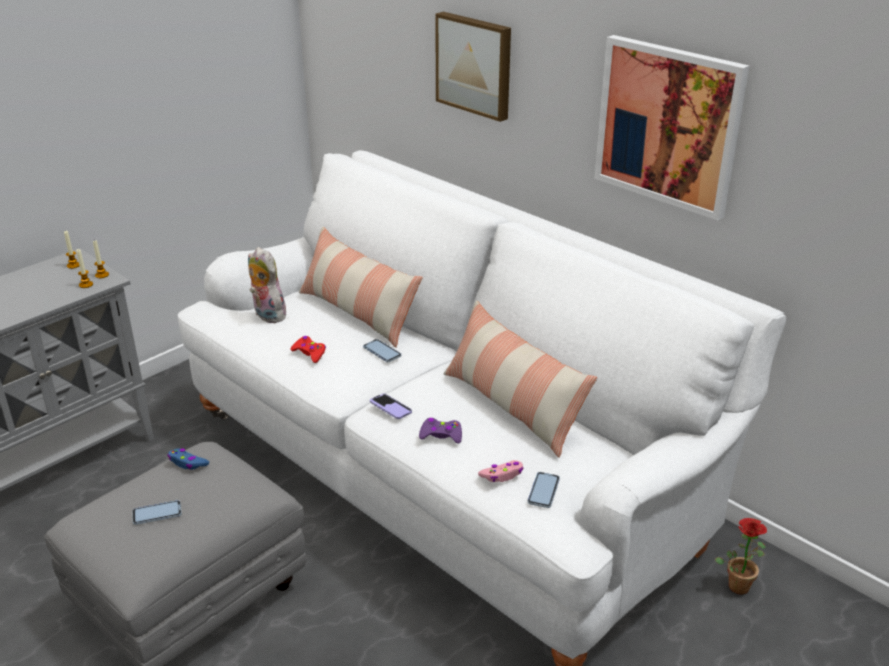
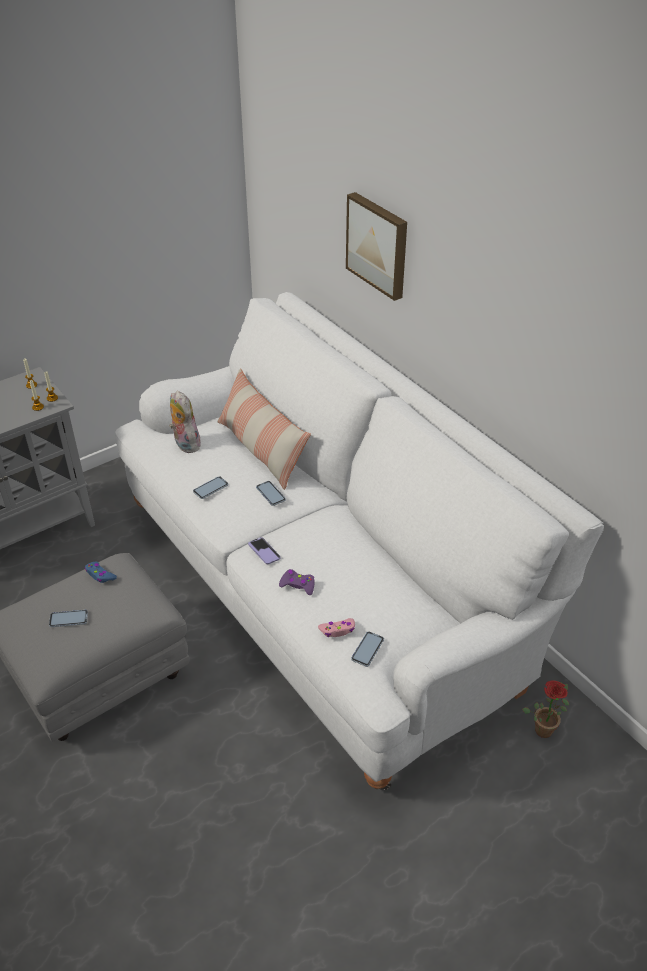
camera: 10 degrees right, 10 degrees up
red game controller [290,336,326,363] -> phone [193,476,228,499]
pillow [444,301,597,458] -> none
picture [594,35,749,220] -> none

